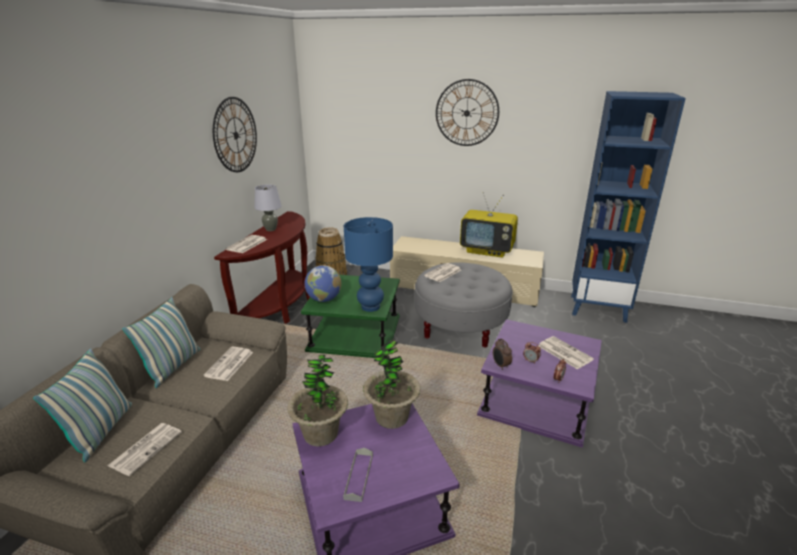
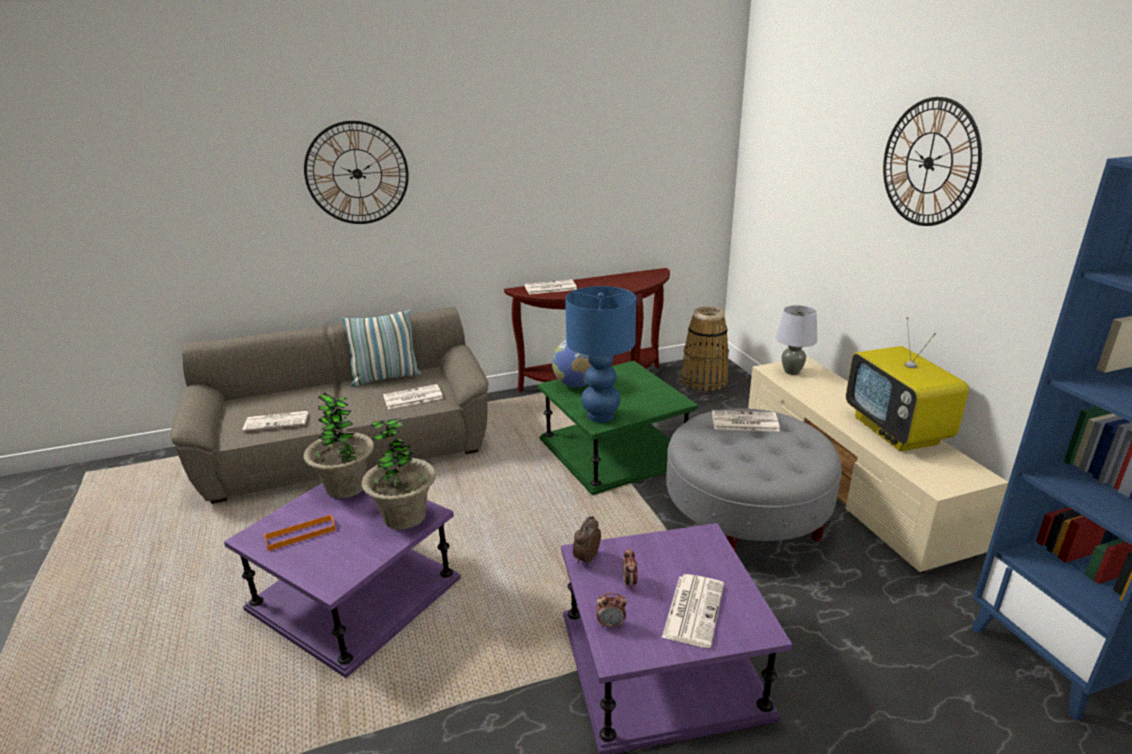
camera: 55 degrees right, 0 degrees up
pillow [33,348,132,462] -> none
wall clock [213,97,257,172] -> wall clock moved to [304,121,409,224]
grey table lamp [254,184,282,231] -> grey table lamp moved to [776,305,817,375]
grey tray [343,448,373,502] -> orange tray [264,514,336,551]

